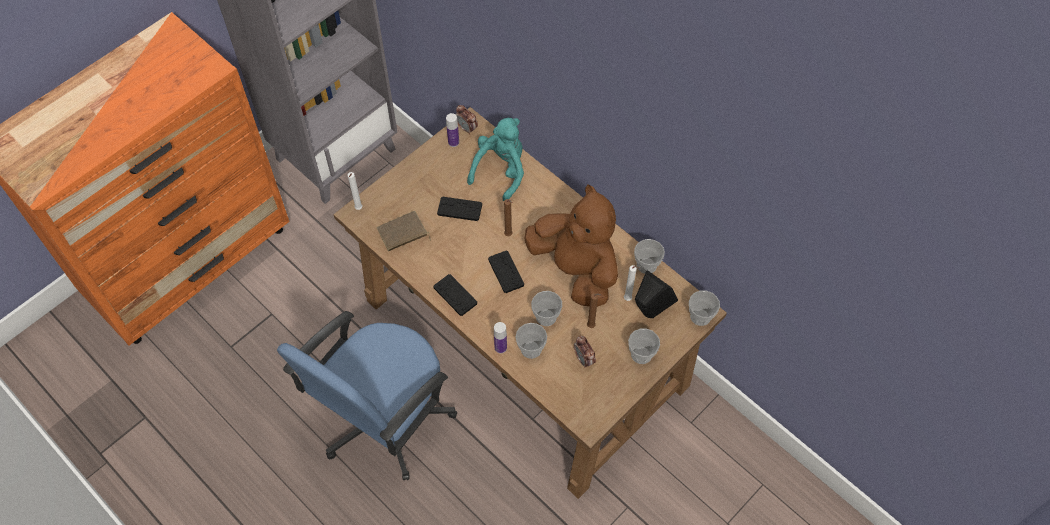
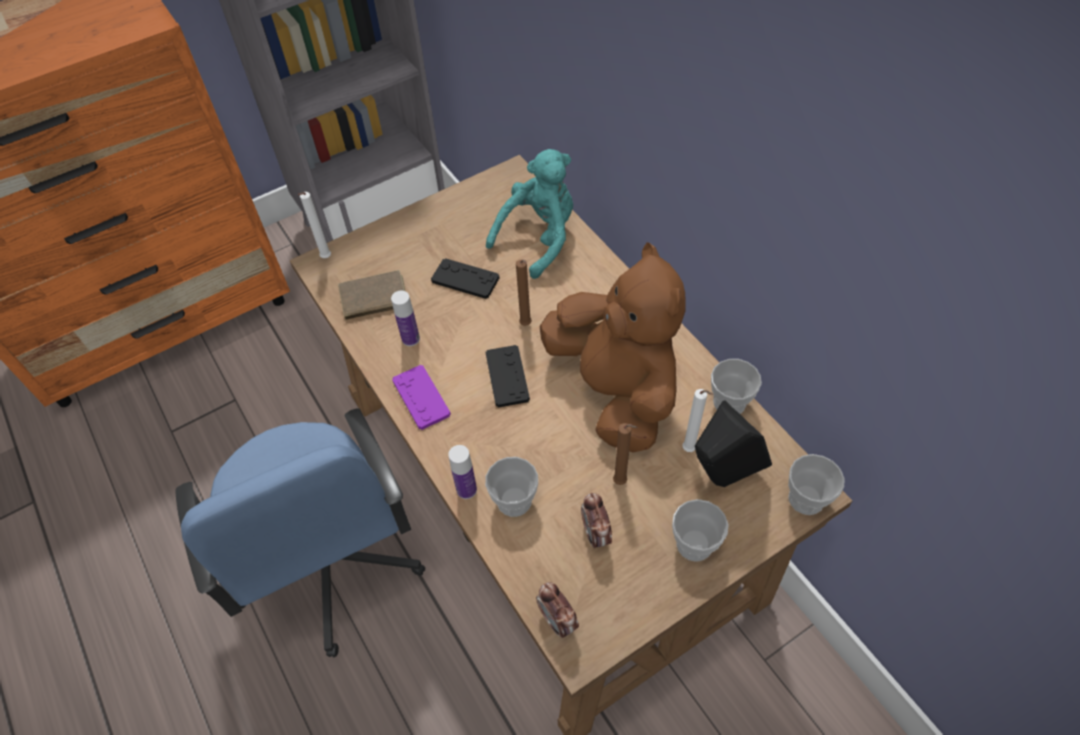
camera: 15 degrees right, 5 degrees down
blue office chair [277,311,457,481] -> blue office chair turned 75 degrees counterclockwise [175,408,425,657]
black game controller [434,274,477,316] -> purple game controller [392,365,451,430]
bottle [446,113,459,147] -> bottle moved to [391,291,420,346]
alarm clock [455,105,478,135] -> alarm clock moved to [536,582,579,638]
cup [531,291,562,326] -> none

